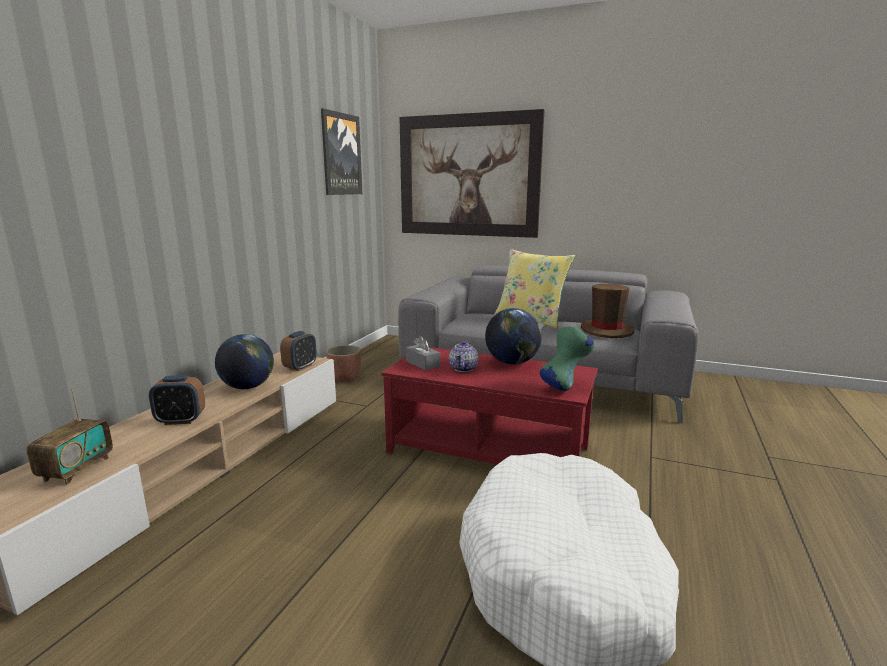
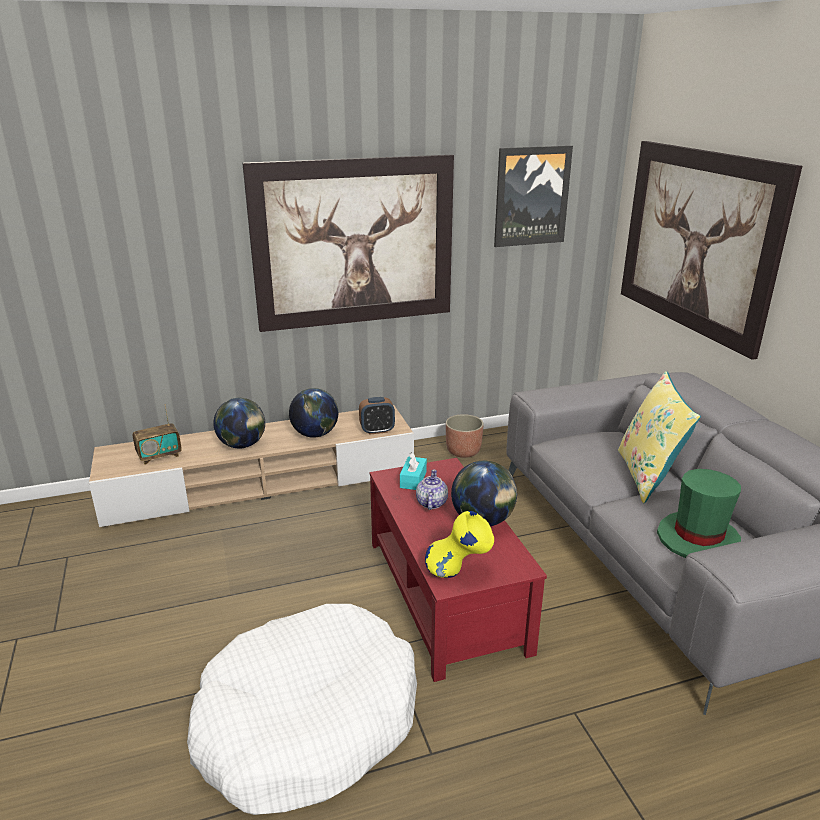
camera: 50 degrees right, 10 degrees up
alarm clock [149,375,205,425] -> globe [213,398,265,448]
grey tissue box [406,336,440,371] -> turquoise tissue box [400,452,427,490]
teapot [449,341,479,372] -> teapot turned 120 degrees clockwise [416,470,448,510]
green vase [540,326,594,391] -> yellow vase [425,511,494,578]
brown hat [581,284,634,338] -> green hat [657,469,741,558]
none -> picture [242,155,454,332]

